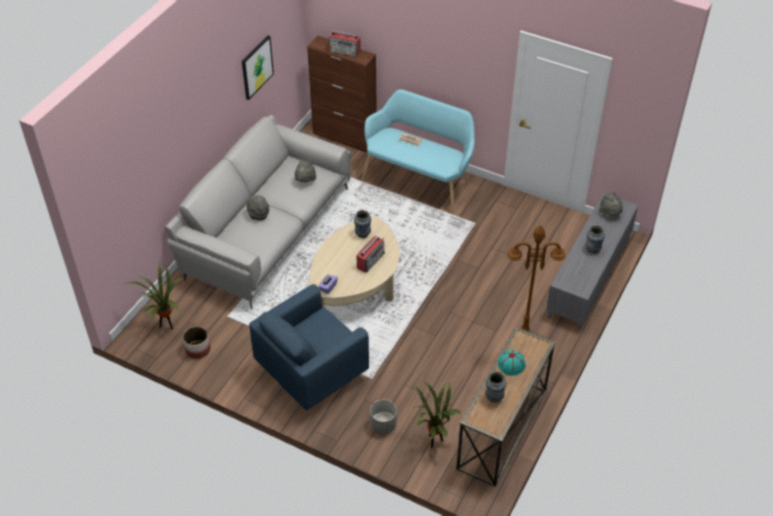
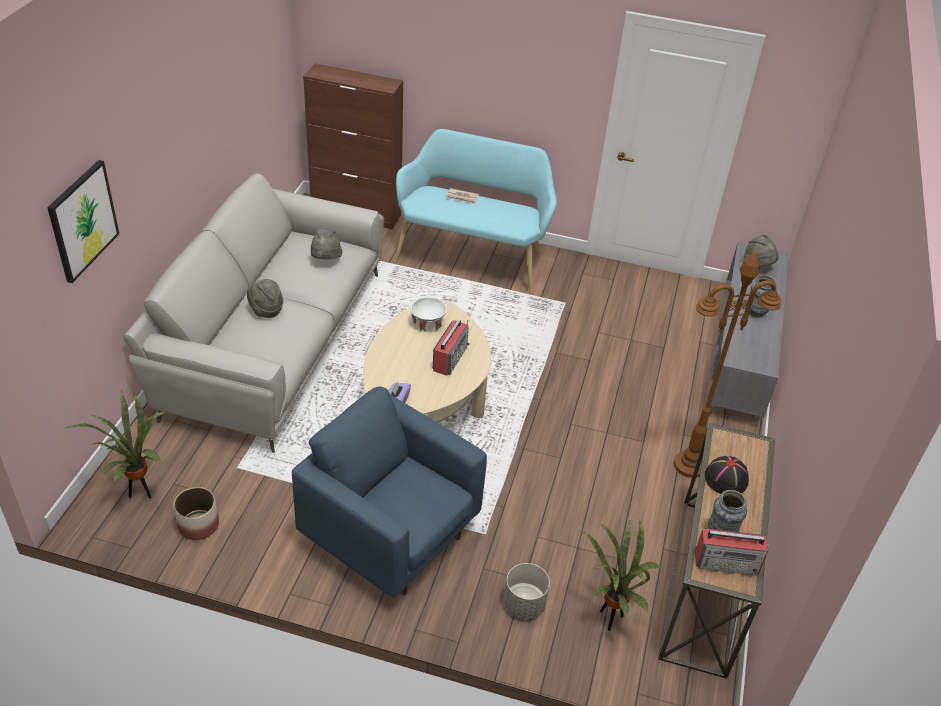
camera: 15 degrees left, 5 degrees down
picture [242,35,274,100] -> picture moved to [47,160,119,283]
blue armchair [249,284,369,410] -> blue armchair turned 90 degrees clockwise [292,386,487,598]
radio [329,31,361,56] -> radio moved to [695,528,769,576]
vase [354,210,371,238] -> white bowl [411,297,447,332]
turquoise hat [498,350,526,376] -> black hat [705,456,749,494]

